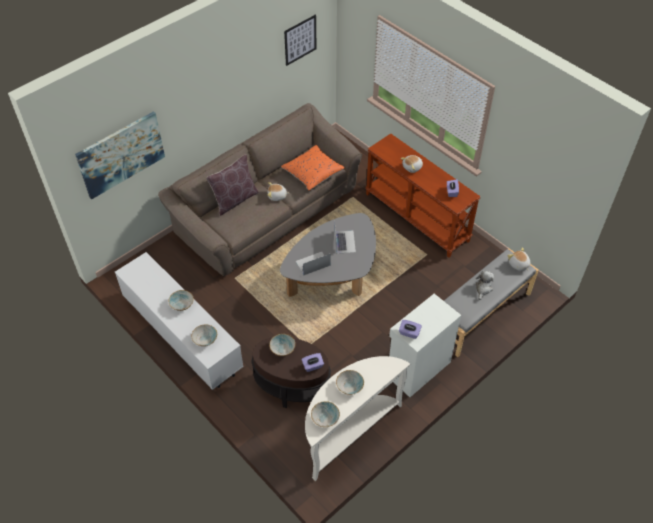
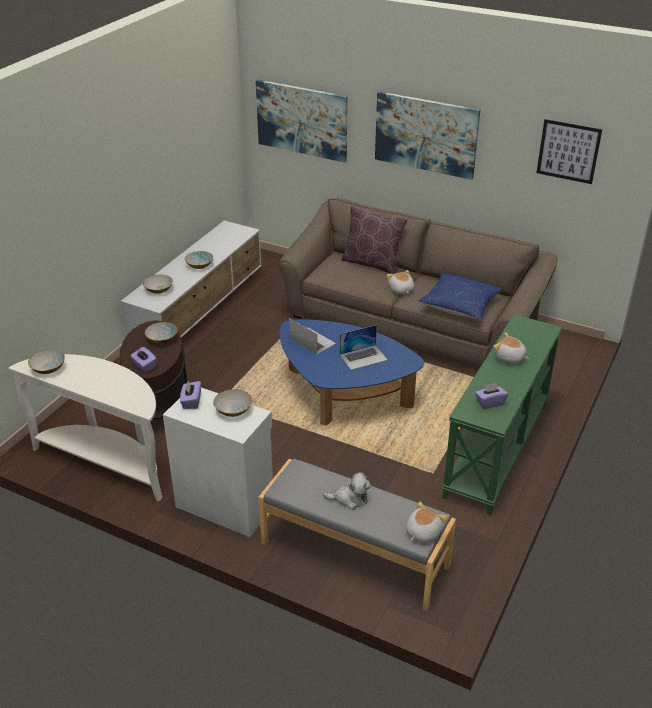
camera: 70 degrees right, 15 degrees down
grey coffee table [280,213,376,297] -> blue coffee table [280,319,424,426]
orange pillow [281,145,345,190] -> blue pillow [418,273,502,319]
bowl [336,370,364,395] -> bowl moved to [213,389,252,417]
brown console table [365,134,481,258] -> green console table [442,314,562,515]
none -> picture [375,91,480,180]

